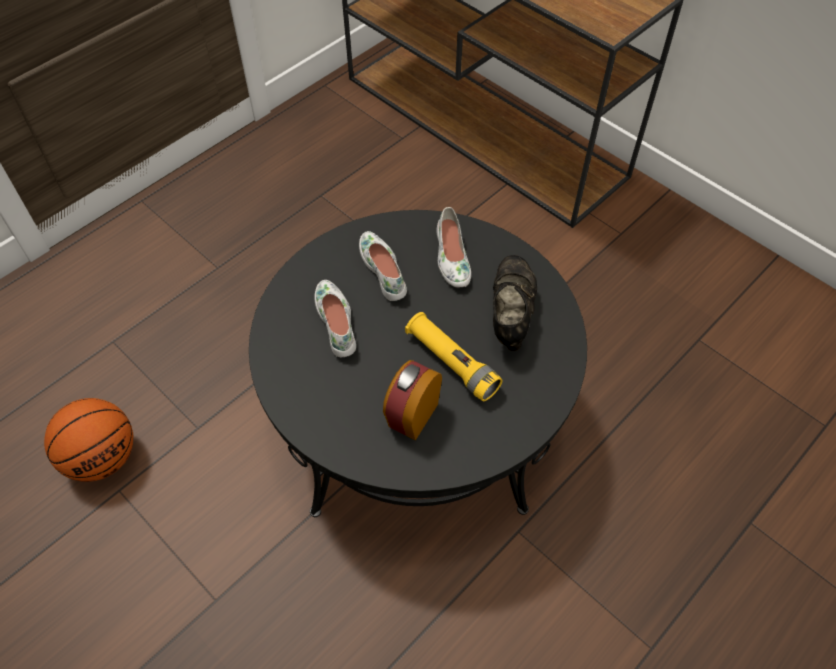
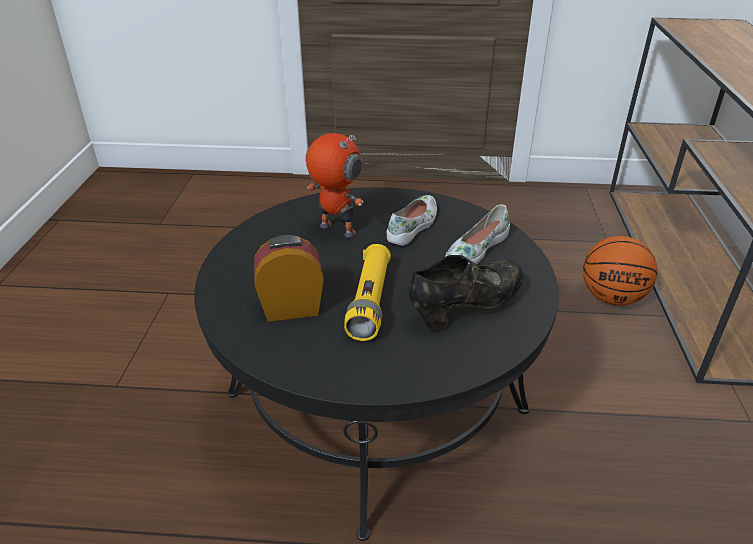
camera: 50 degrees right, 20 degrees down
basketball [44,398,133,482] -> basketball moved to [583,236,657,306]
white shoe [315,280,356,357] -> toy robot [305,133,364,237]

